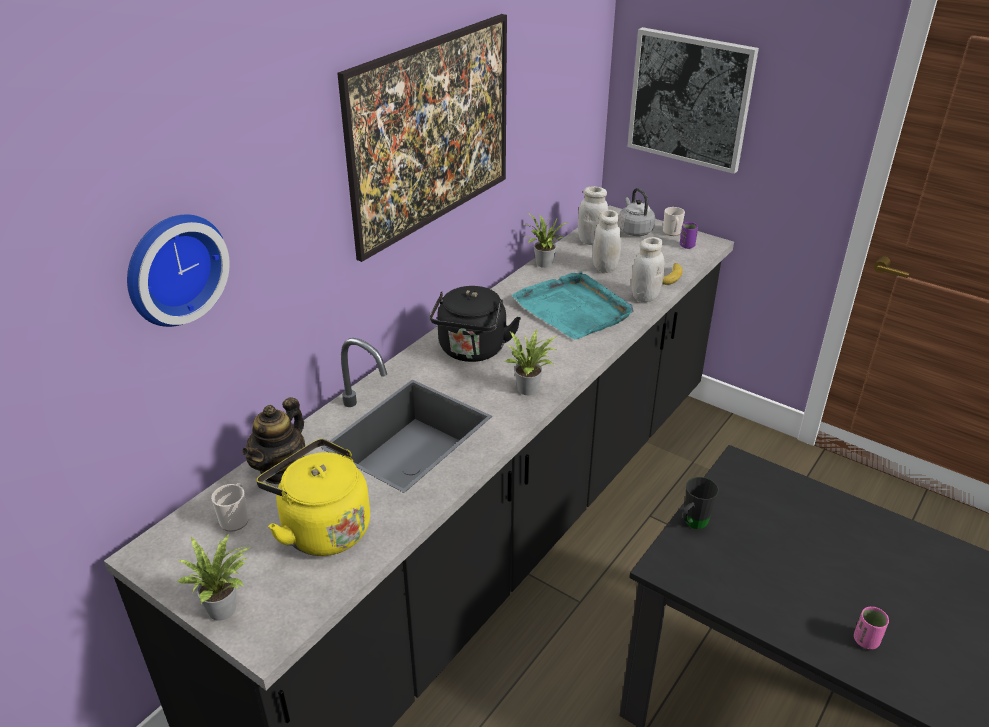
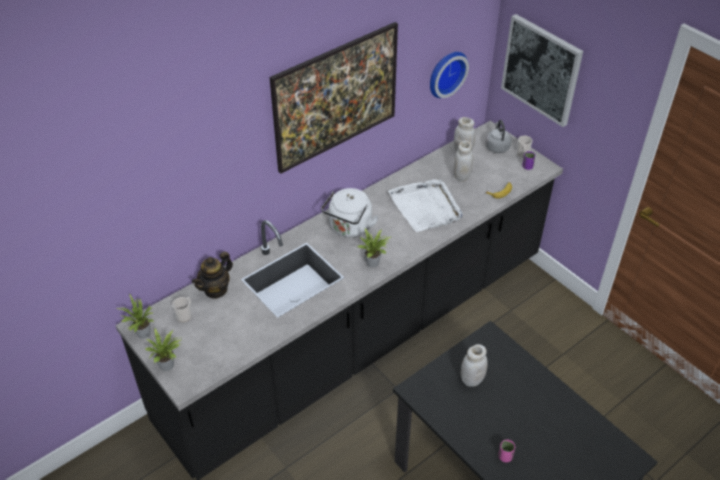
camera: 15 degrees right, 10 degrees up
wall clock [127,215,230,327] -> wall clock moved to [430,52,469,98]
yellow kettle [256,439,370,556] -> none
black kettle [430,286,521,362] -> white kettle [321,188,379,237]
turquoise tray [512,271,633,339] -> white tray [388,179,462,232]
potted plant [524,213,567,268] -> potted plant moved to [116,294,154,339]
white jar [632,237,665,302] -> white jar moved to [461,344,488,387]
black mug [683,477,719,529] -> none

